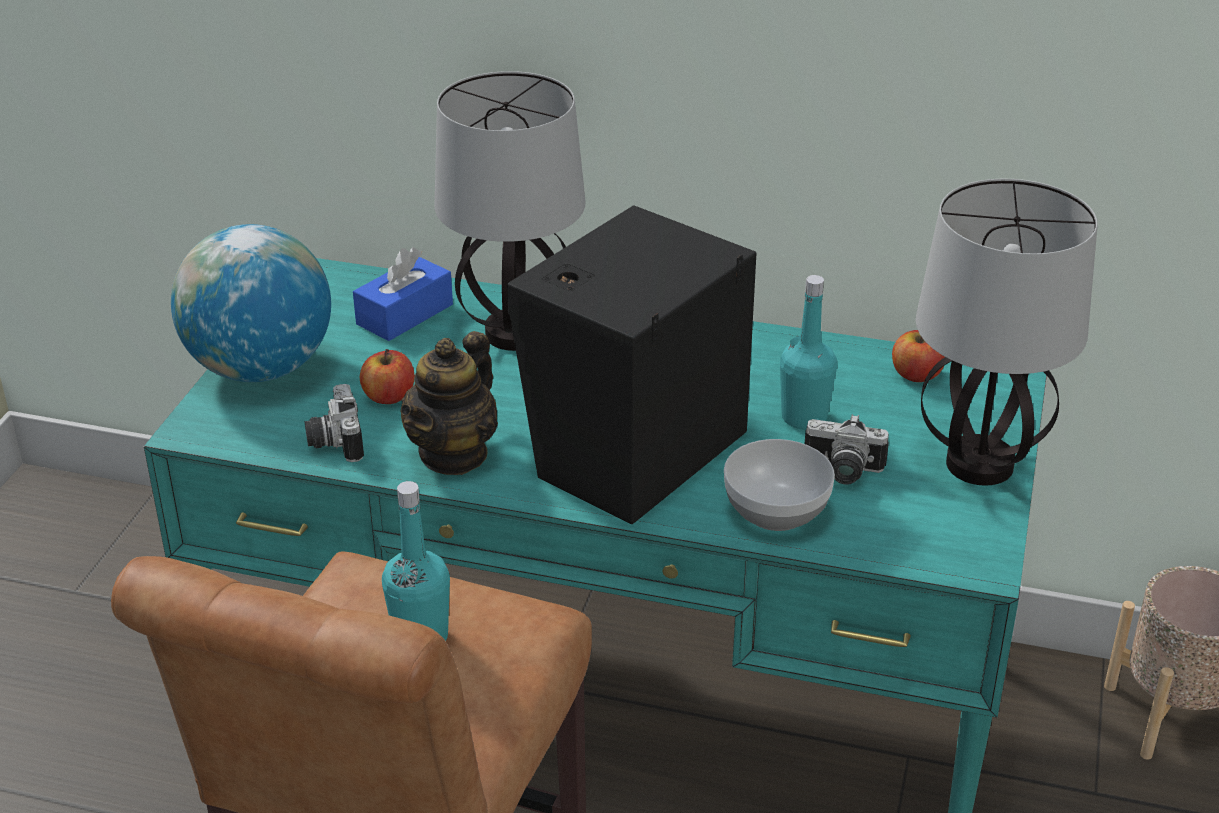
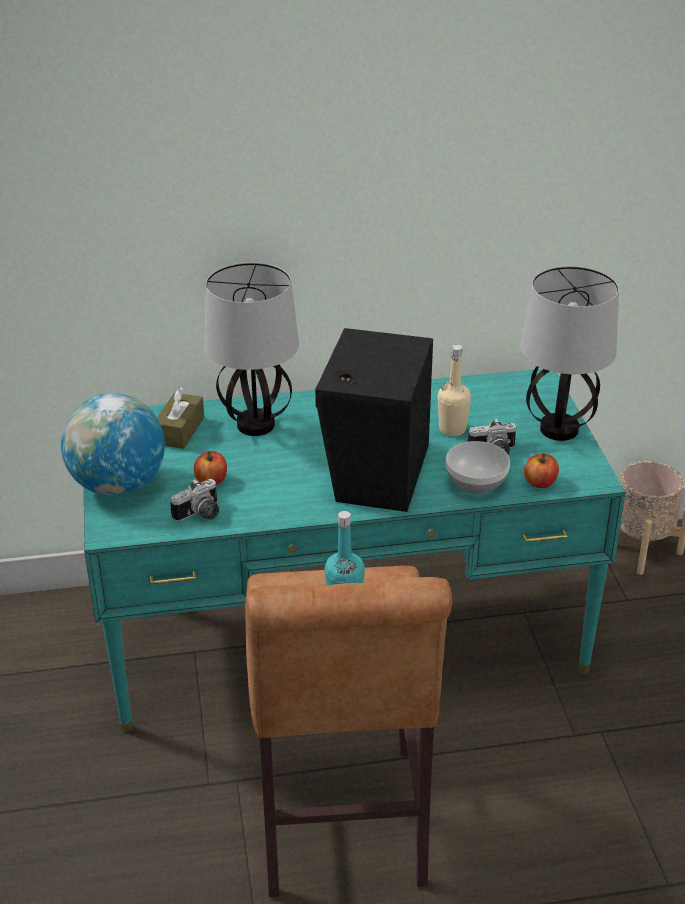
camera: 25 degrees left, 0 degrees up
camera [305,384,364,462] -> camera turned 90 degrees counterclockwise [170,479,219,522]
blue tissue box [353,247,453,341] -> brown tissue box [157,387,204,449]
teapot [400,331,498,475] -> none
turquoise bottle [780,275,837,429] -> beige bottle [438,345,471,436]
apple [892,330,945,382] -> apple moved to [524,453,559,488]

